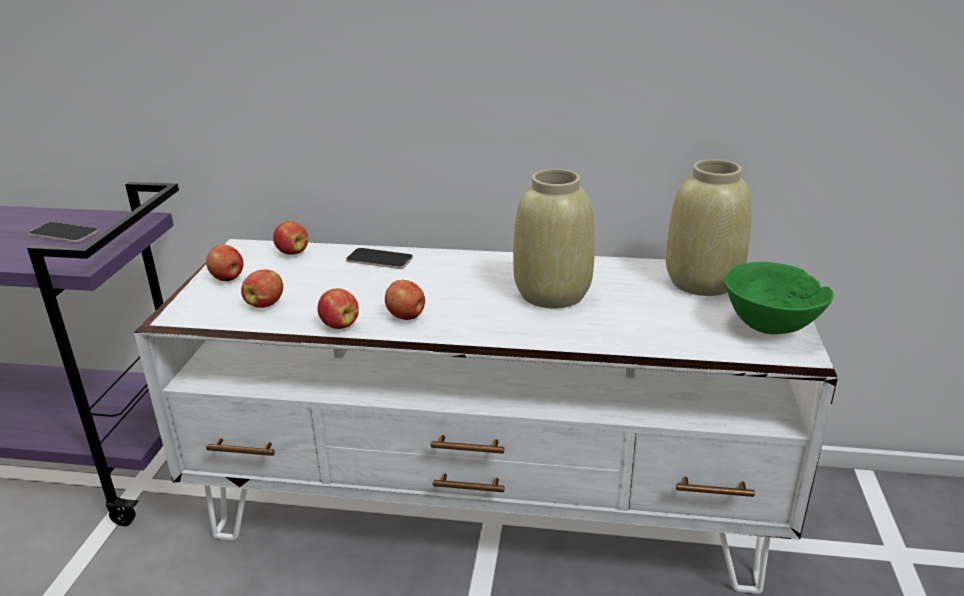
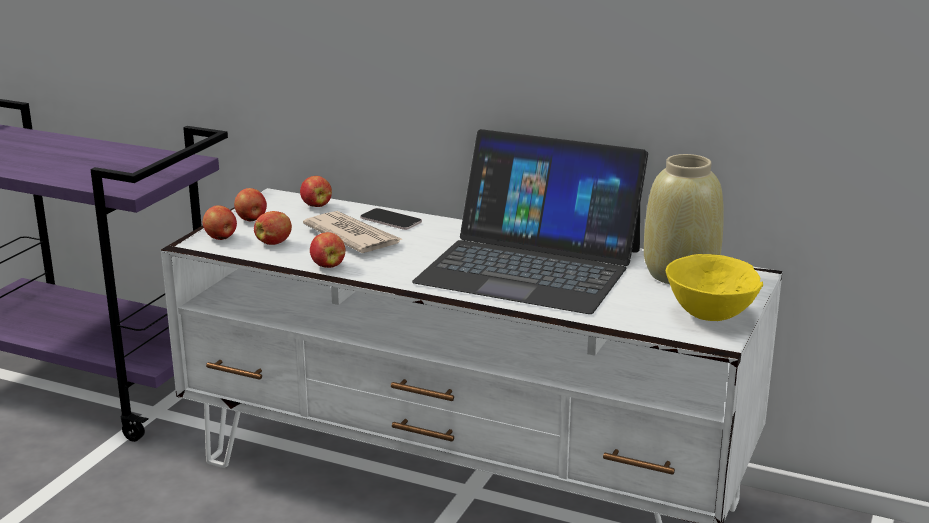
camera: 15 degrees right, 5 degrees down
phone [28,222,99,242] -> none
apple [385,280,425,320] -> apple moved to [203,205,237,240]
beige vase [513,169,595,308] -> laptop [412,129,648,314]
green bowl [724,262,833,334] -> yellow bowl [666,254,763,321]
none -> newspaper [303,211,402,253]

